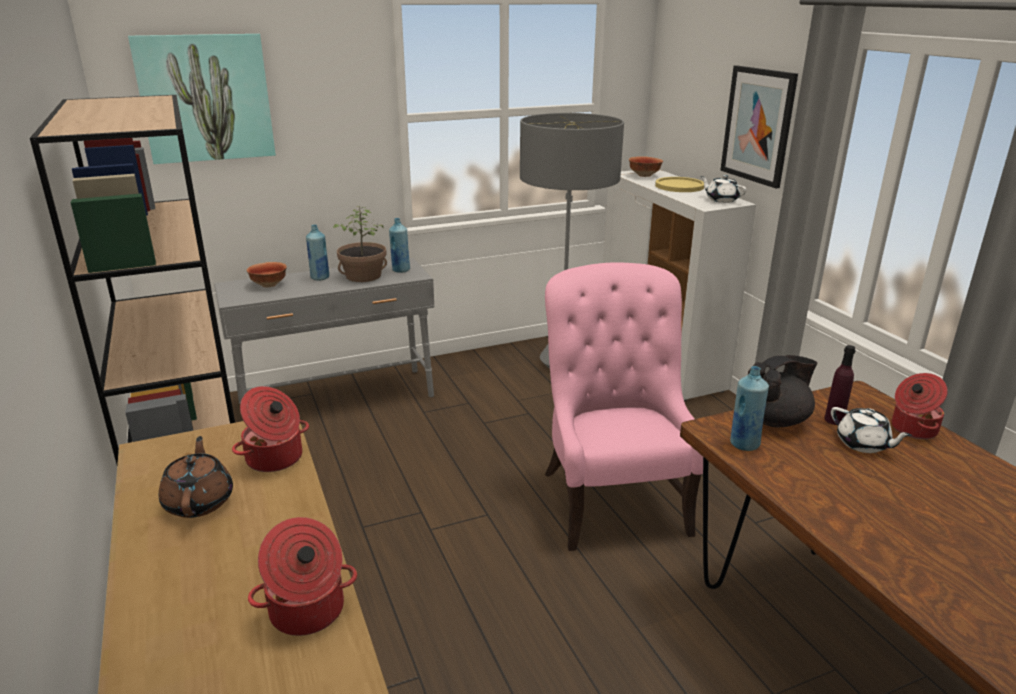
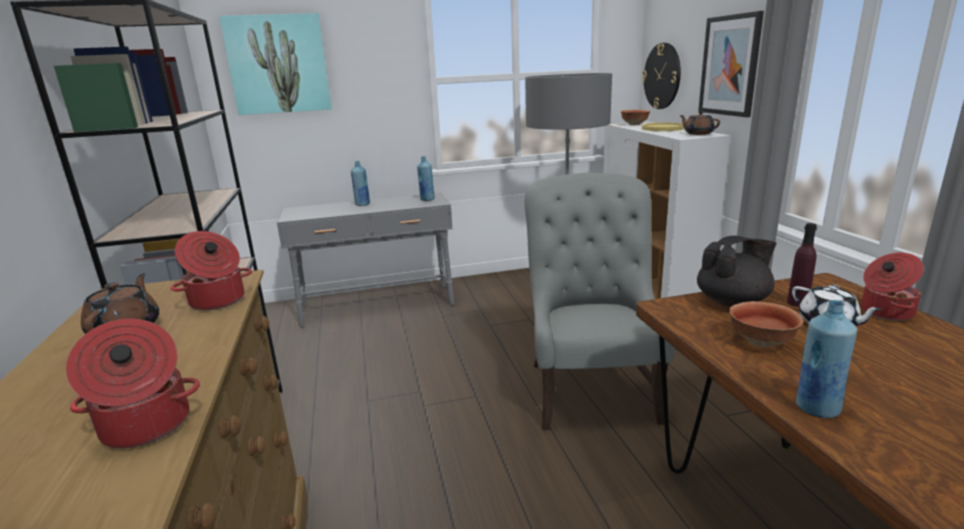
camera: 10 degrees right, 5 degrees down
bowl [247,262,287,287] -> bowl moved to [729,301,803,347]
potted plant [333,206,387,282] -> none
pink chair [545,263,703,551] -> grey chair [525,173,675,430]
white teapot [700,175,747,203] -> brown teapot [679,111,720,135]
blue bottle [730,366,769,451] -> blue bottle moved to [796,300,857,418]
none -> wall clock [642,43,681,109]

